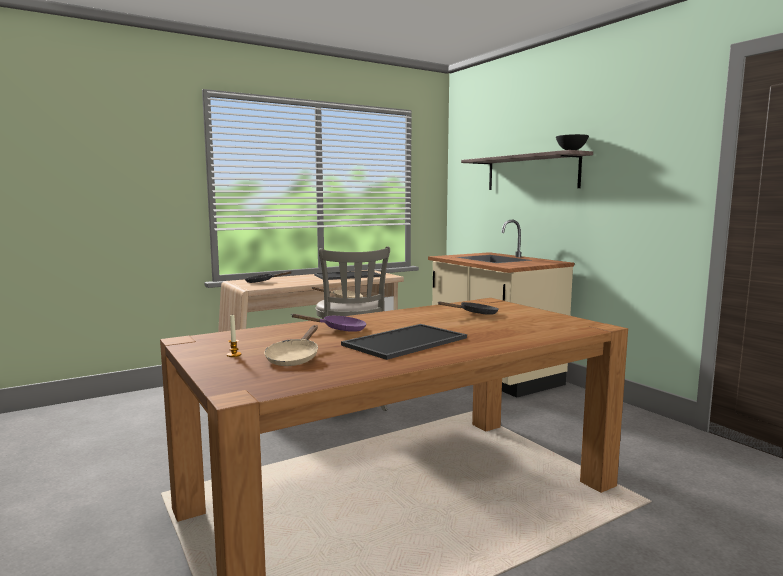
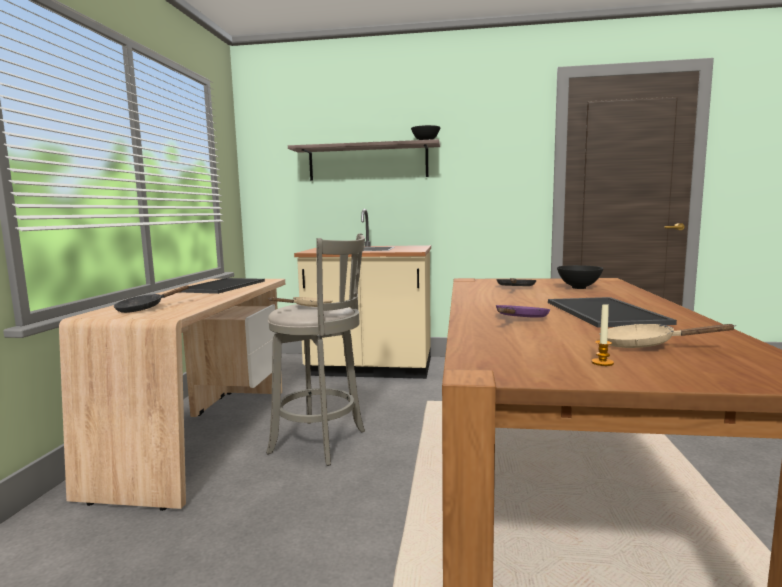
camera: 50 degrees left, 0 degrees up
beige frying pan [264,325,318,366] -> beige frying pan turned 150 degrees clockwise [607,324,736,348]
none -> black bowl [557,265,604,289]

